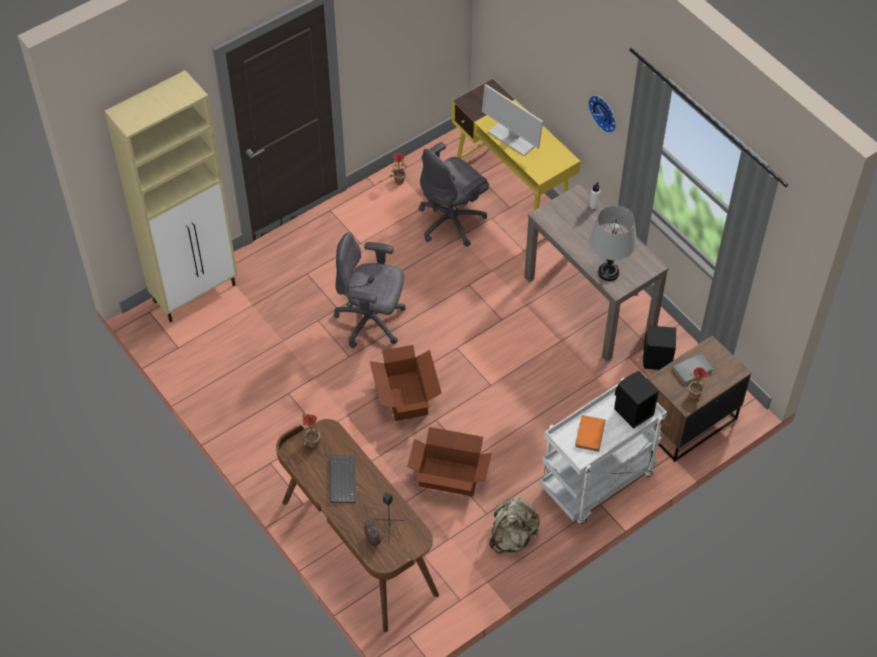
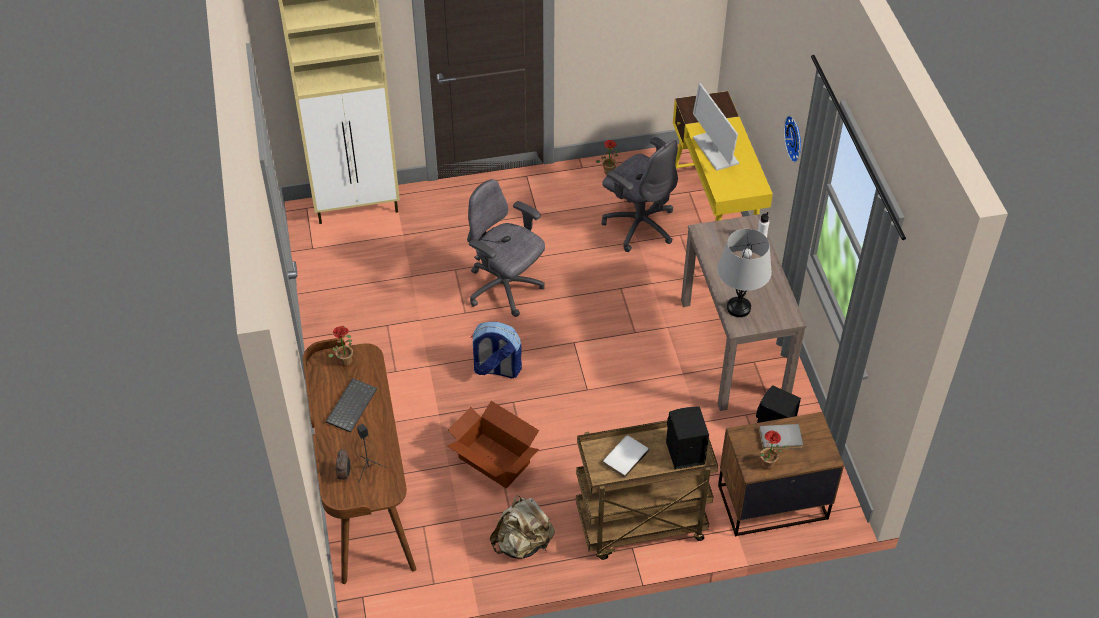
camera: 25 degrees right, 5 degrees down
cardboard box [370,345,442,421] -> backpack [470,322,522,378]
grey office chair [418,142,489,247] -> grey office chair turned 120 degrees counterclockwise [601,137,678,252]
white cart [540,378,667,524] -> brown cart [576,420,718,560]
orange book [575,415,605,452] -> white book [603,435,649,478]

